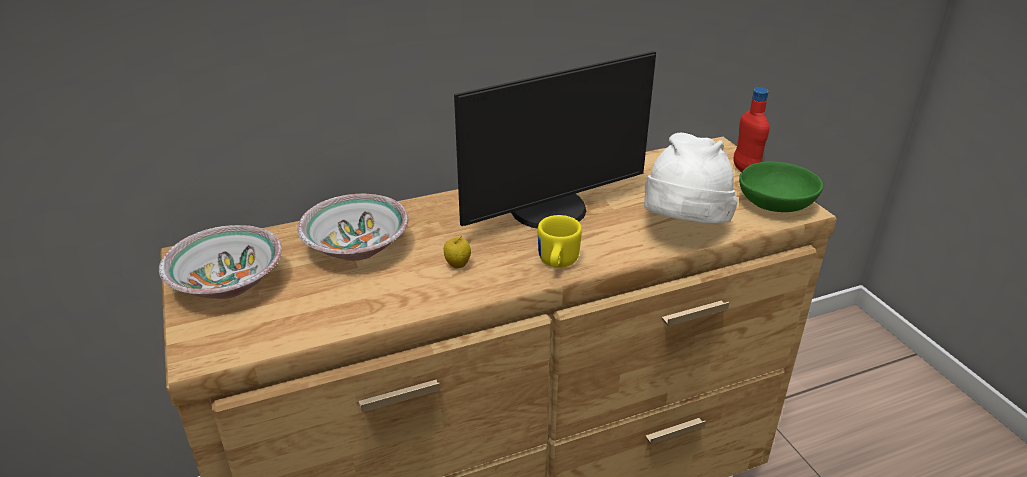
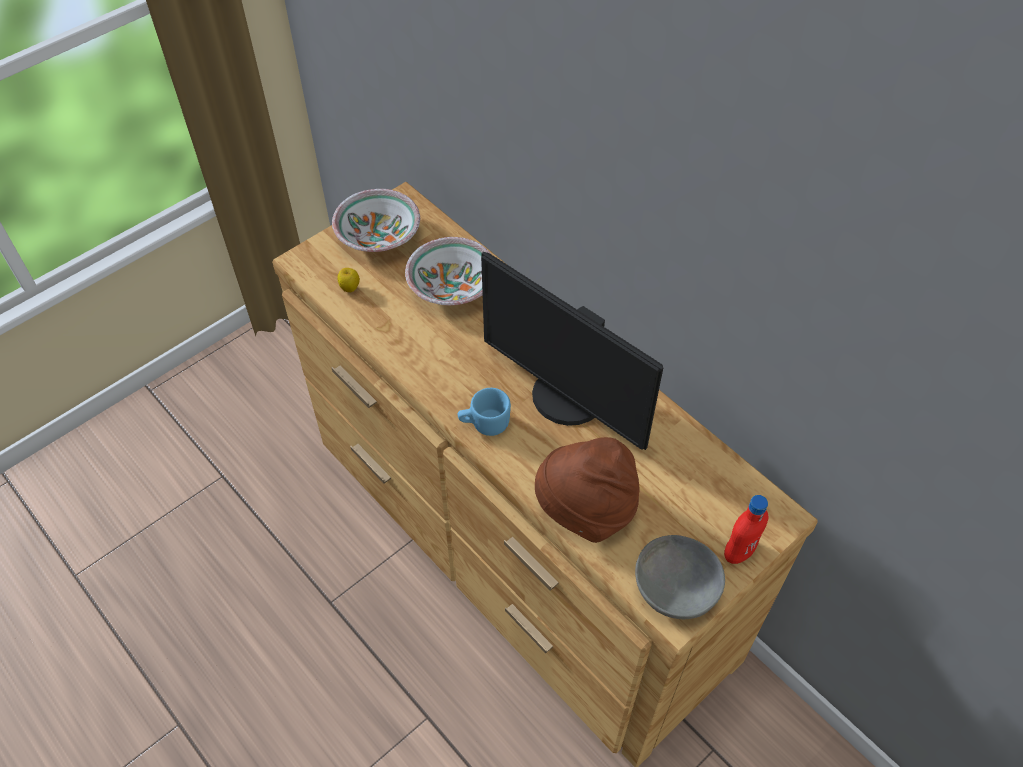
camera: 70 degrees right, 20 degrees up
apple [444,236,471,268] -> apple moved to [337,268,360,292]
yellow mug [538,215,582,268] -> blue mug [458,388,511,436]
white hat [644,133,738,223] -> brown hat [535,437,639,543]
green bowl [739,162,823,212] -> grey bowl [635,535,725,619]

